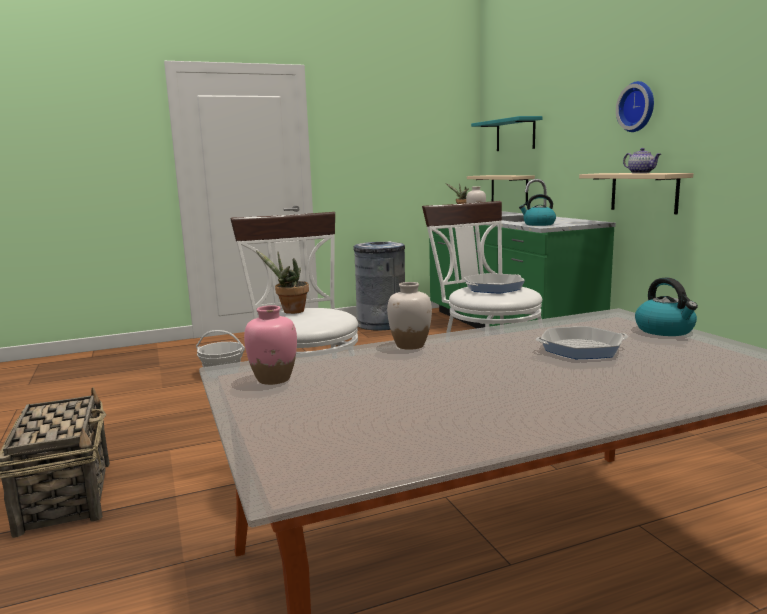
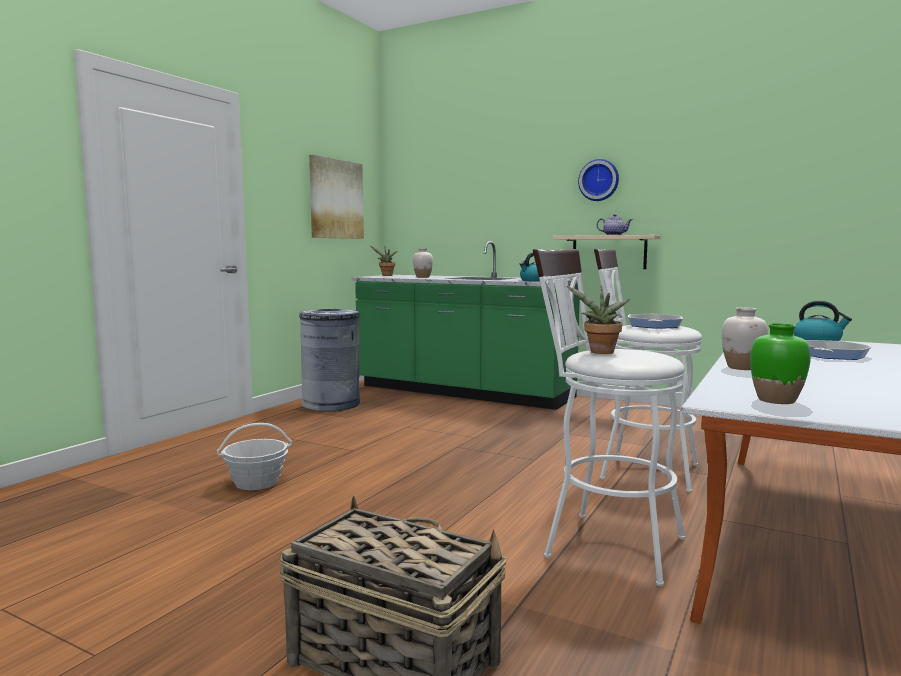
camera: 40 degrees left, 5 degrees down
pink vase [244,305,297,385] -> green vase [750,323,811,404]
beige shelf [467,175,535,205] -> none
turquoise shelf [471,116,542,151] -> none
none -> picture [309,155,364,239]

